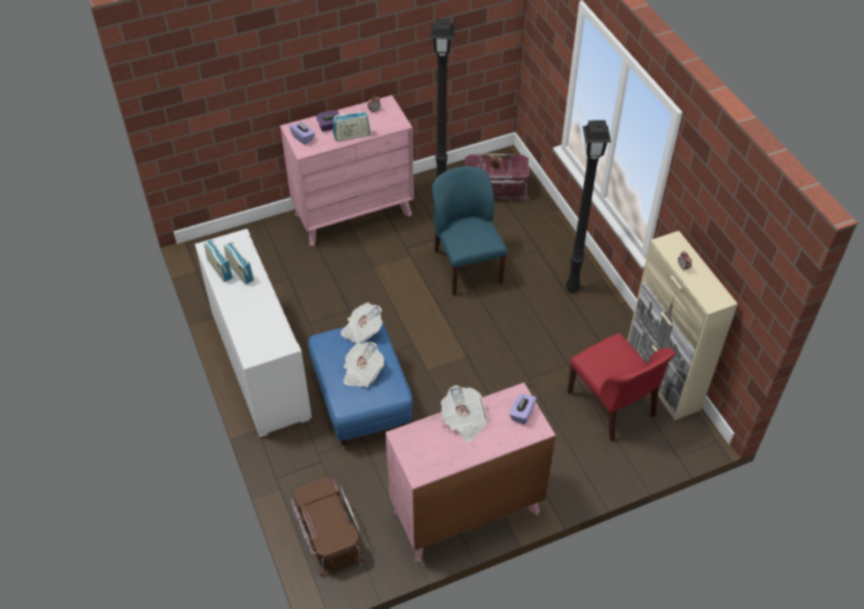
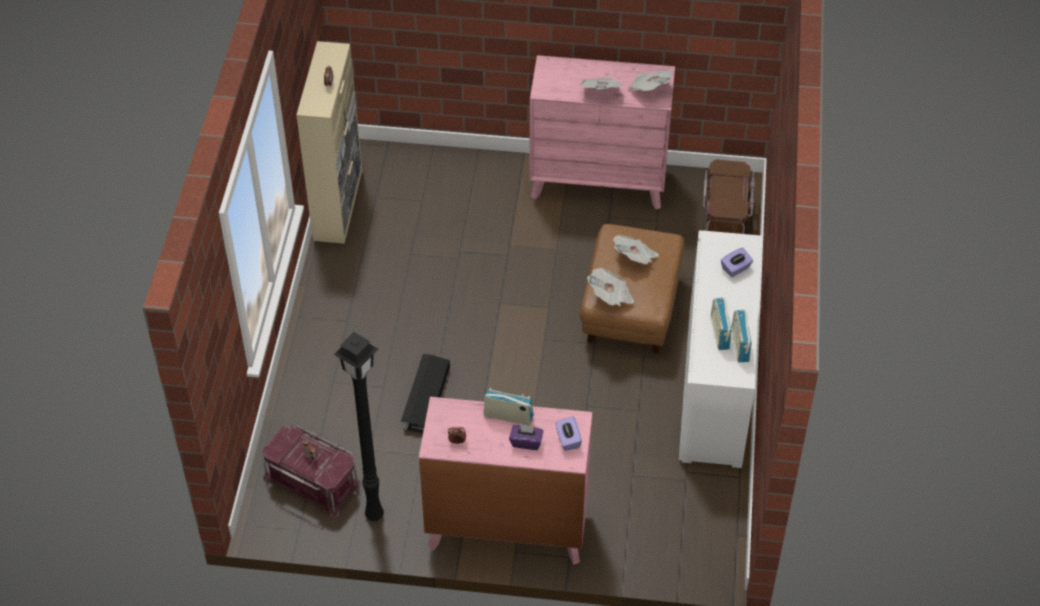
camera: 150 degrees left, 0 degrees up
blue ottoman [308,322,412,445] -> brown ottoman [580,224,684,353]
blue chair [432,166,507,295] -> black storage box [401,354,450,433]
purple tissue box [509,393,537,424] -> purple tissue box moved to [721,248,753,277]
black floor lamp [566,120,611,293] -> none
red chair [567,333,675,441] -> none
none -> newspaper [628,70,674,91]

